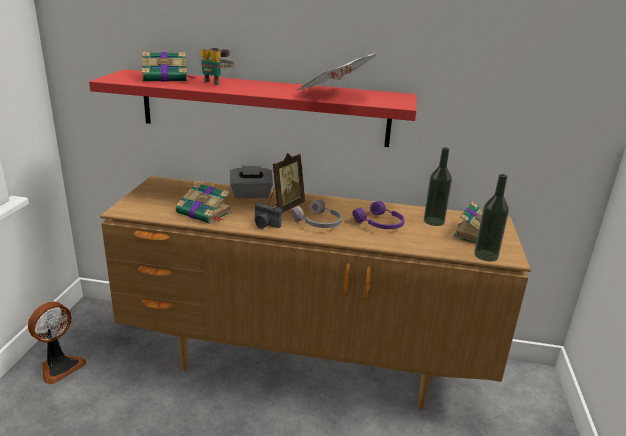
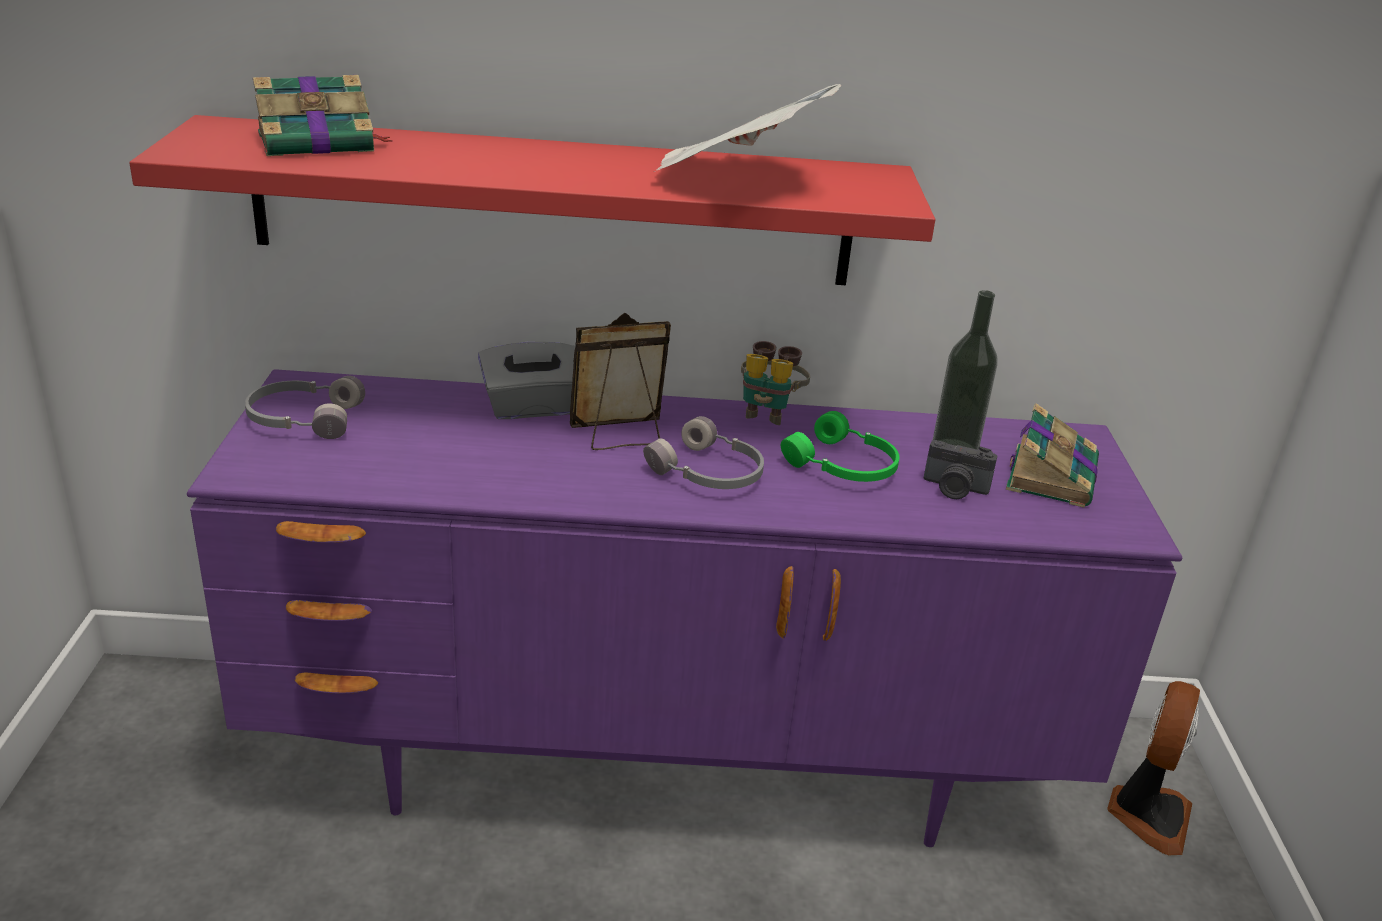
camera: 10 degrees left, 5 degrees up
fan [28,302,86,384] -> fan moved to [1107,681,1200,855]
brown dresser [100,176,531,409] -> purple dresser [187,369,1182,847]
book [176,182,232,224] -> none
binoculars [201,48,236,85] -> binoculars moved to [741,341,810,425]
camera [255,203,282,229] -> camera moved to [924,440,997,499]
picture frame [268,153,305,213] -> picture frame turned 135 degrees counterclockwise [570,313,671,450]
purple headphones [352,201,405,229] -> green headphones [781,411,899,482]
bottle [474,174,509,261] -> none
none -> grey headphones [245,376,365,439]

